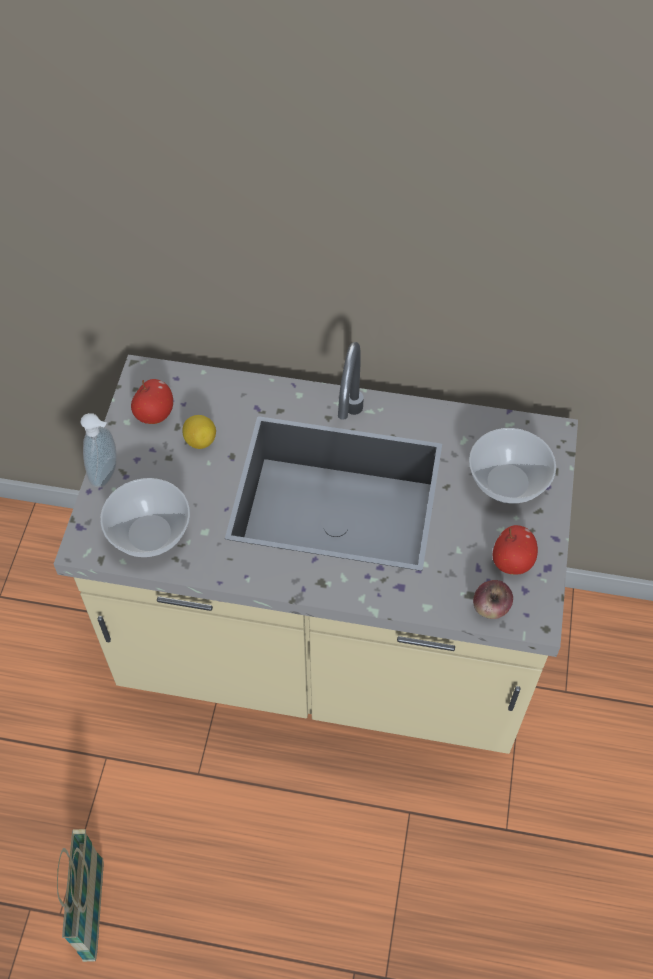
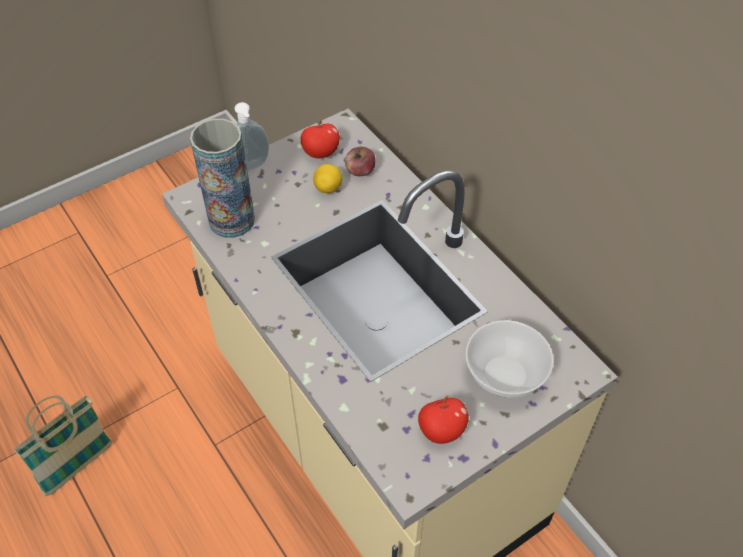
camera: 45 degrees right, 5 degrees down
bowl [100,478,190,557] -> vase [190,118,255,238]
apple [473,580,513,619] -> apple moved to [345,147,376,176]

